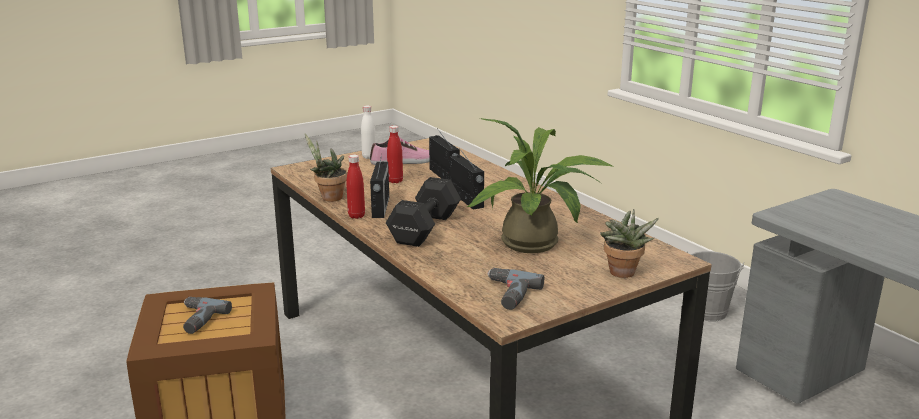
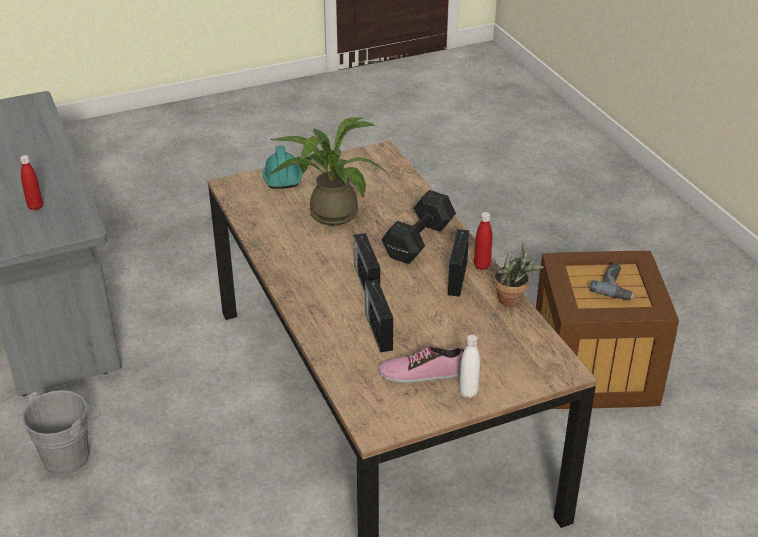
camera: 170 degrees left, 15 degrees up
red bottle [387,125,403,183] -> red bottle moved to [20,155,43,210]
power drill [487,268,544,310] -> none
potted plant [600,209,659,278] -> turquoise hard hat [262,146,302,189]

